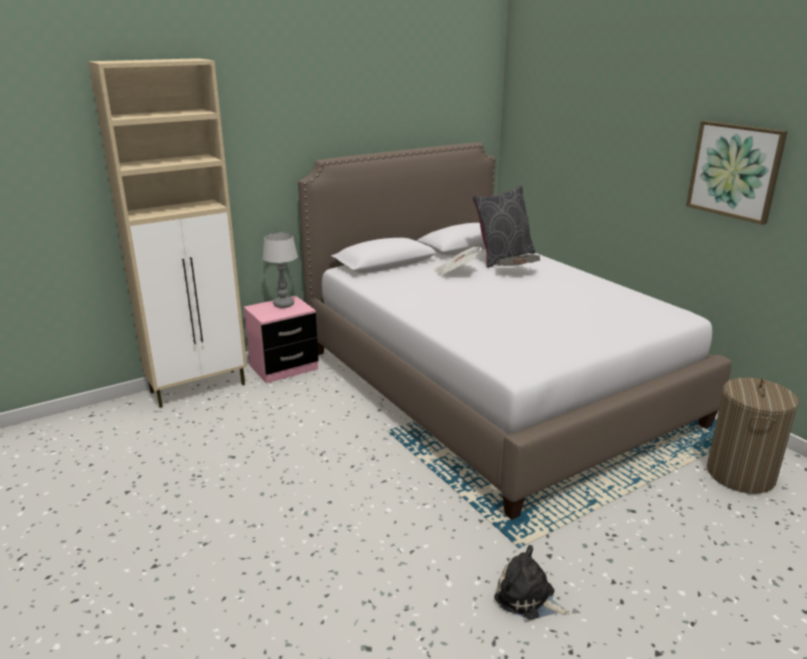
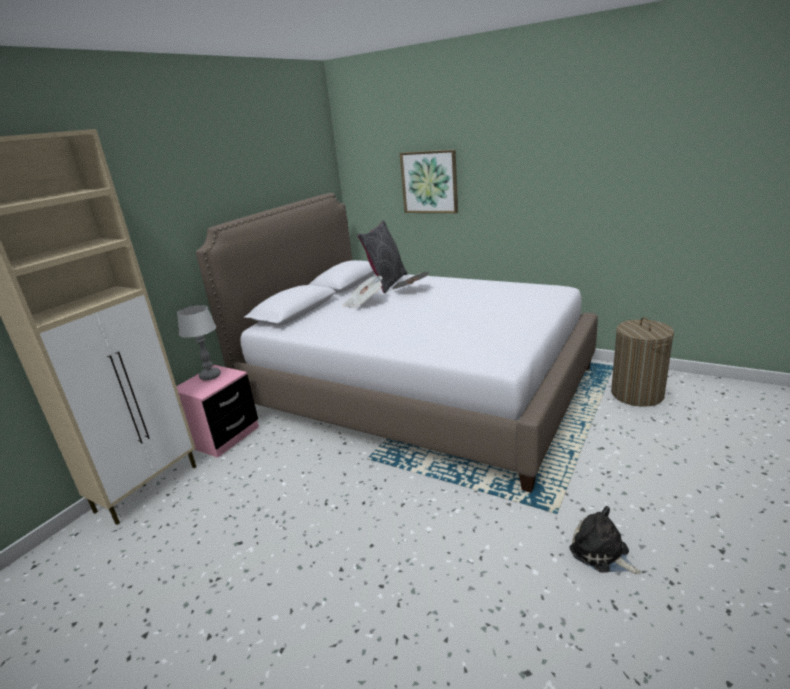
camera: 25 degrees left, 0 degrees up
plush toy [494,545,570,620] -> plush toy turned 45 degrees clockwise [569,506,641,574]
picture [686,121,788,225] -> picture moved to [400,149,458,213]

